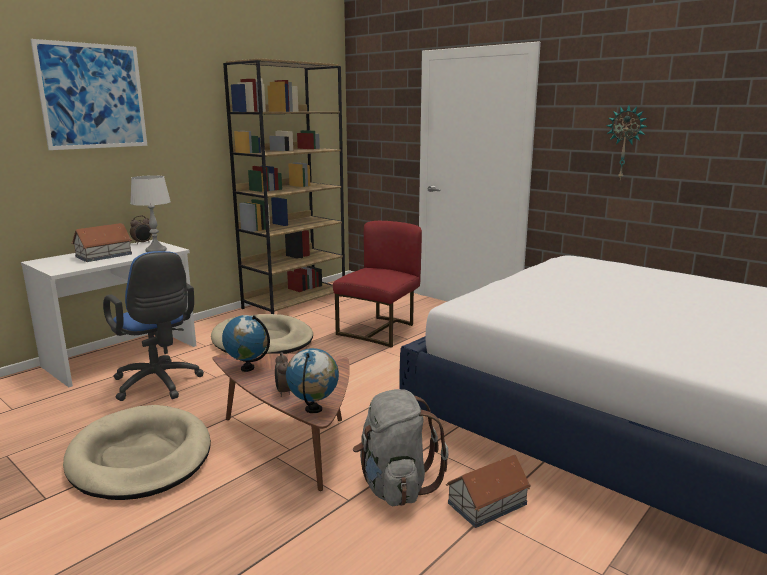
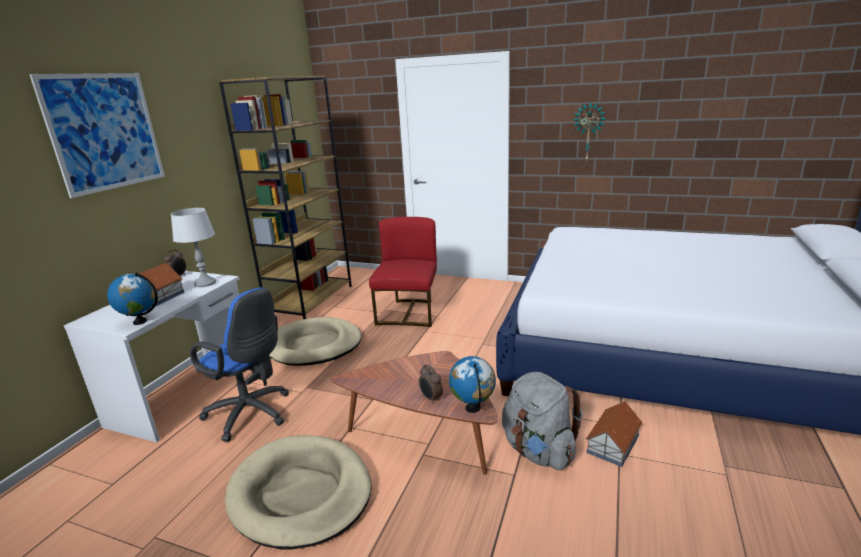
camera: 20 degrees left, 5 degrees up
globe [222,315,270,372] -> globe moved to [107,272,158,325]

